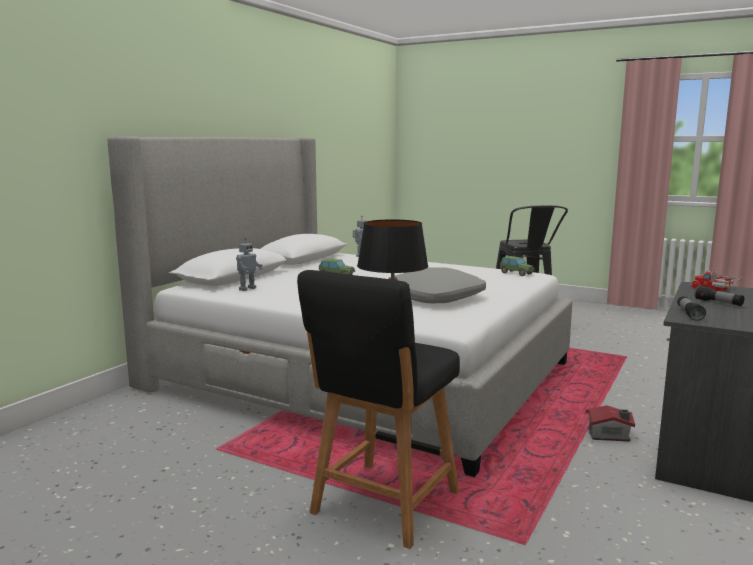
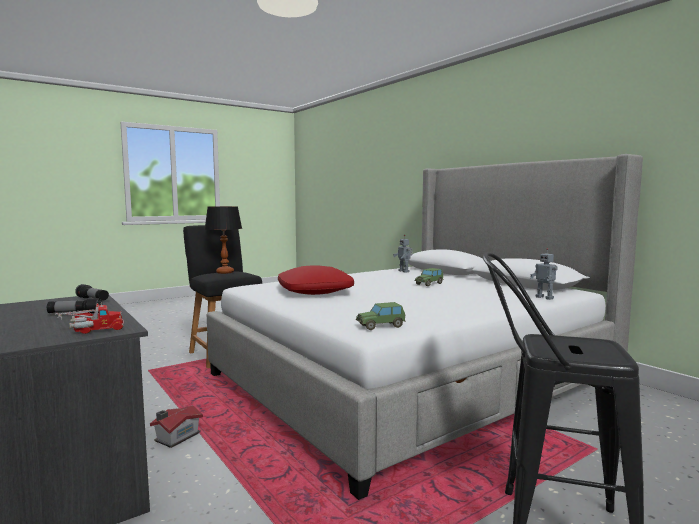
camera: 115 degrees right, 5 degrees down
grey pillow [394,267,486,303] -> red pillow [278,265,354,295]

